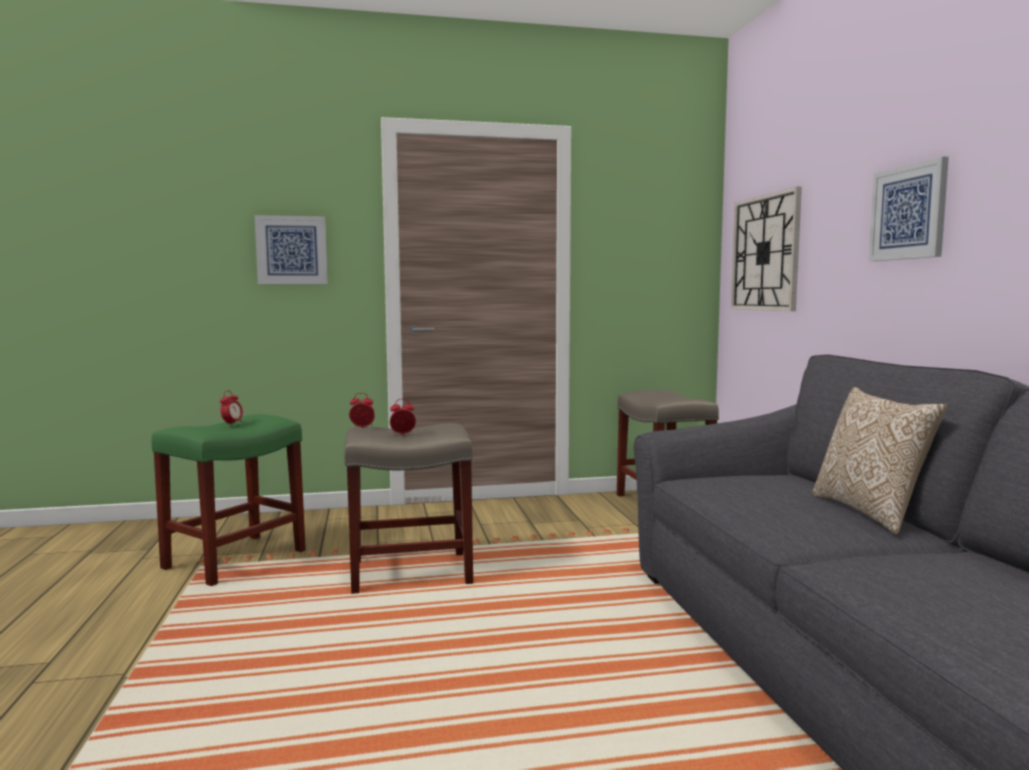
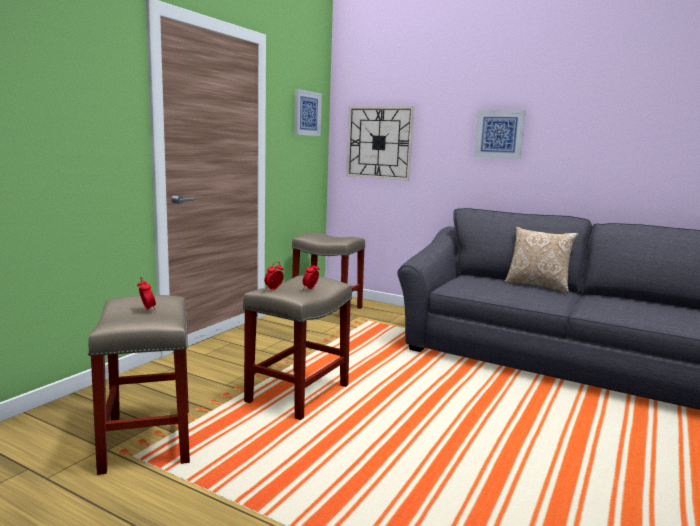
camera: 50 degrees left, 5 degrees up
green stool [151,414,306,586] -> beige stool [88,295,190,475]
picture [255,215,328,284] -> picture moved to [294,89,322,136]

